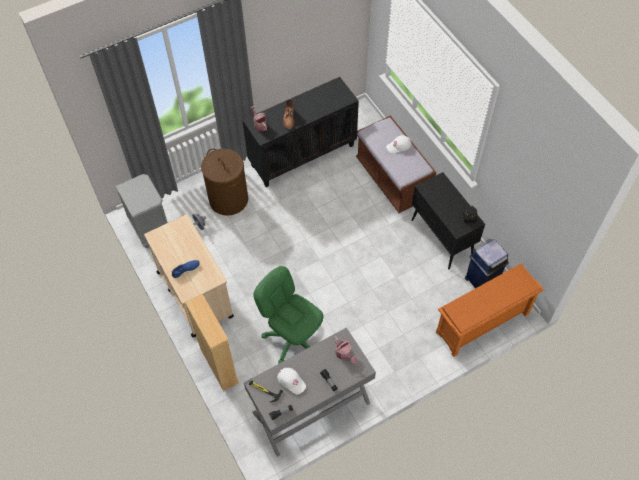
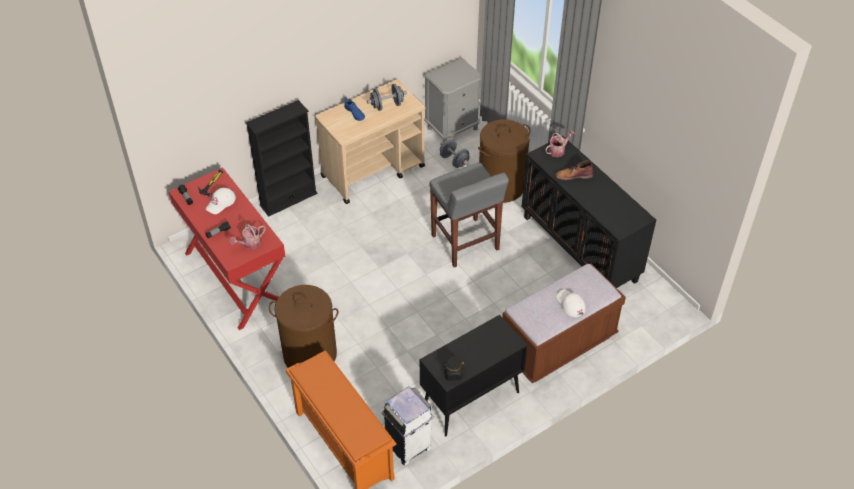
camera: 85 degrees right, 10 degrees down
beige bookcase [185,294,239,391] -> black bookcase [246,100,318,217]
grey desk [244,327,376,457] -> red desk [169,167,286,330]
green office chair [253,266,323,364] -> none
blue trash can [465,239,509,288] -> white trash can [382,387,434,465]
none -> brown laundry basket [269,285,338,368]
none -> grey dumbbell [367,84,407,111]
none -> grey stool [429,163,509,268]

